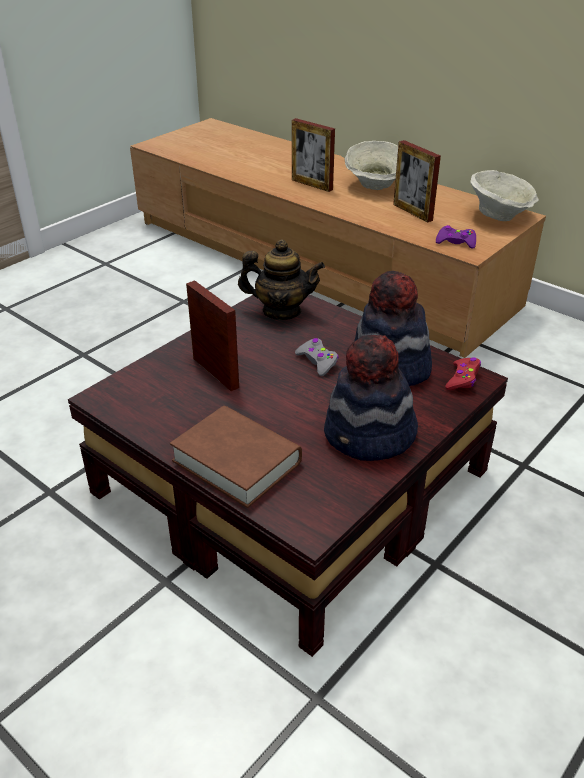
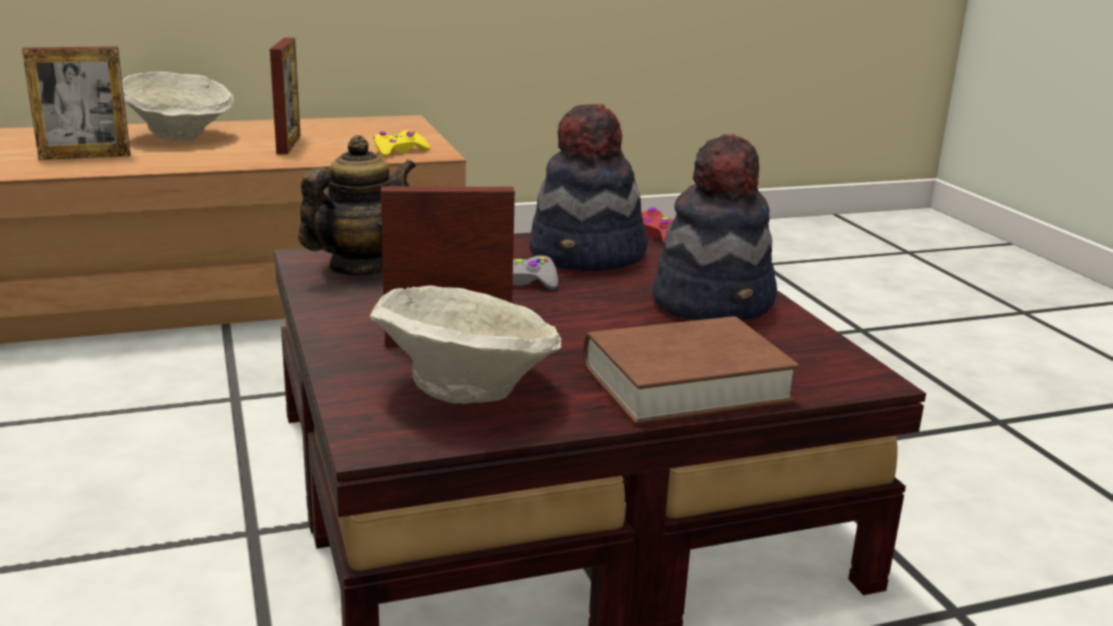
camera: 60 degrees left, 15 degrees down
picture frame [393,140,441,222] -> picture frame turned 90 degrees counterclockwise [270,37,301,154]
purple game controller [436,225,476,249] -> yellow game controller [373,130,430,157]
beige bowl [470,170,539,221] -> beige bowl moved to [370,286,562,404]

